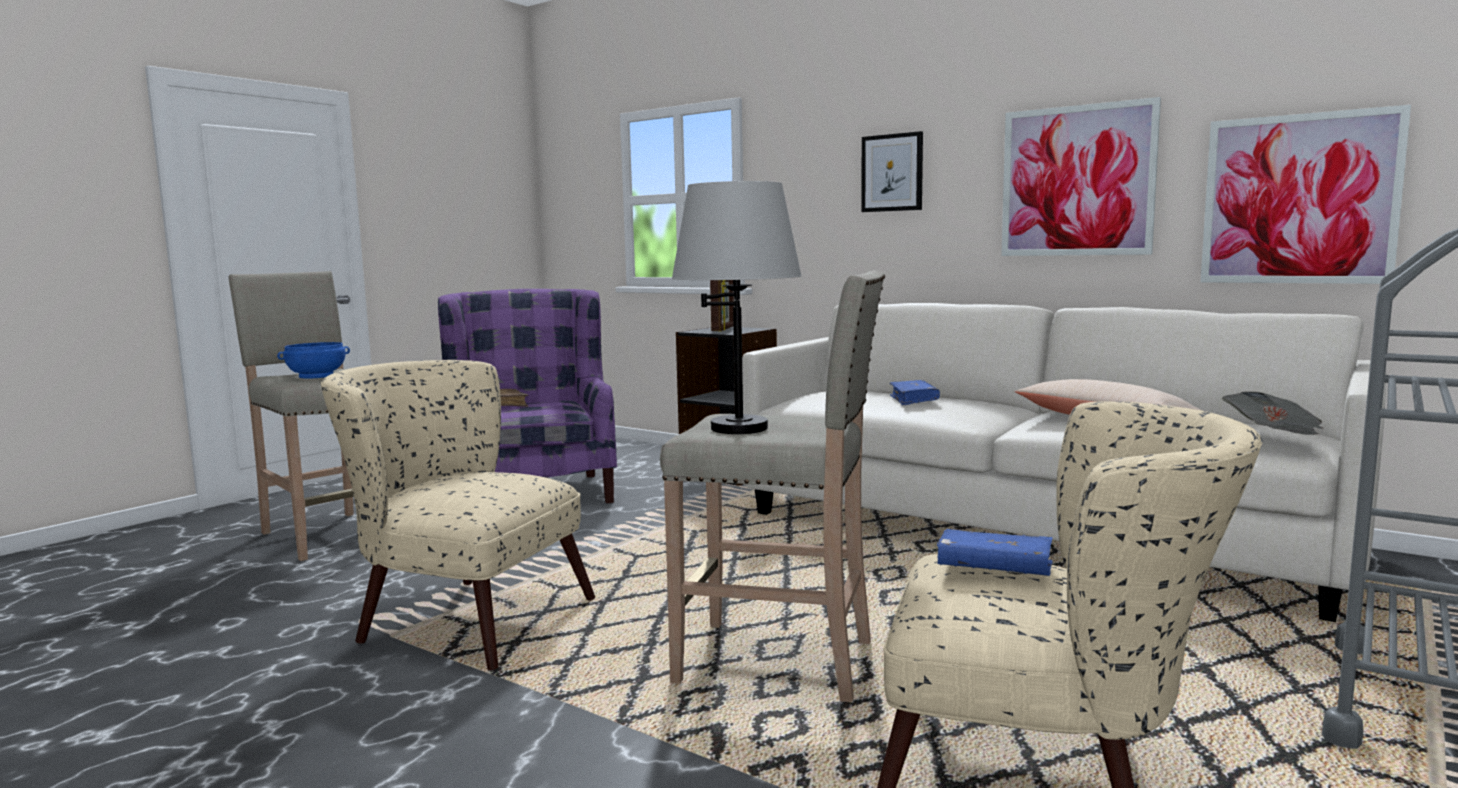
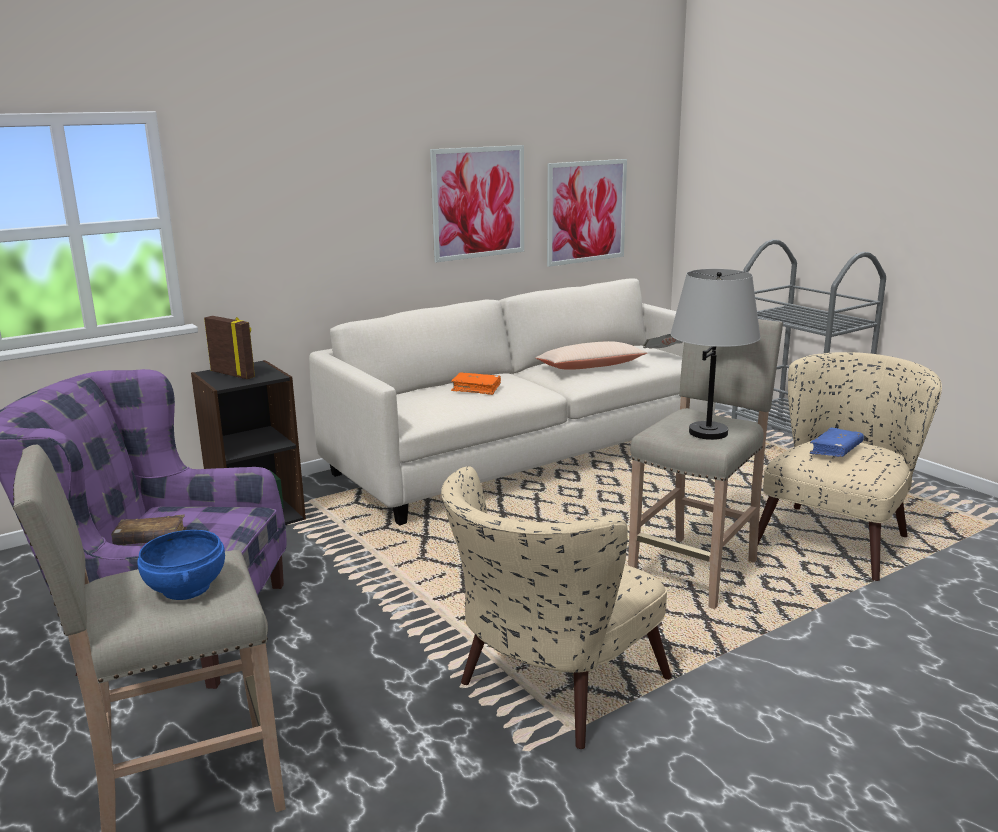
camera: 70 degrees left, 10 degrees up
picture [861,131,923,212] -> none
blue book [890,380,940,405] -> orange book [451,372,501,395]

